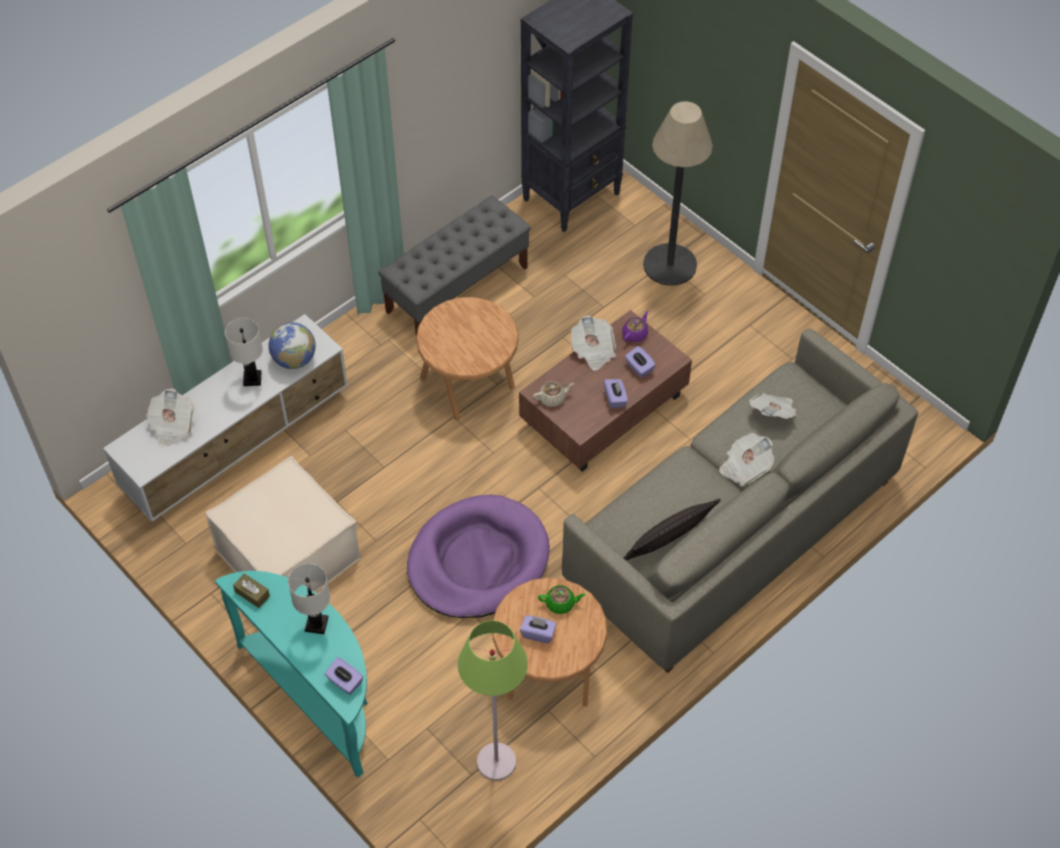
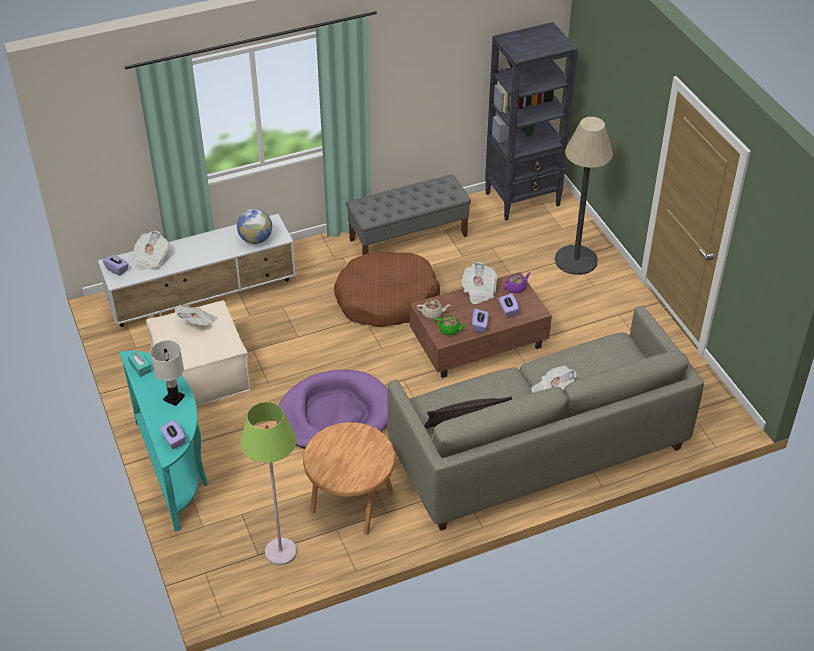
camera: 20 degrees right, 10 degrees down
white table lamp [225,318,263,386] -> none
brown tissue box [233,573,270,608] -> turquoise tissue box [128,350,152,377]
brown side table [416,297,519,421] -> brown dog bed [334,252,440,327]
purple tissue box [520,615,556,644] -> purple tissue box moved to [103,253,129,276]
green teapot [538,585,586,614] -> green teapot moved to [434,315,467,335]
newspaper [749,393,797,419] -> newspaper moved to [175,306,217,326]

